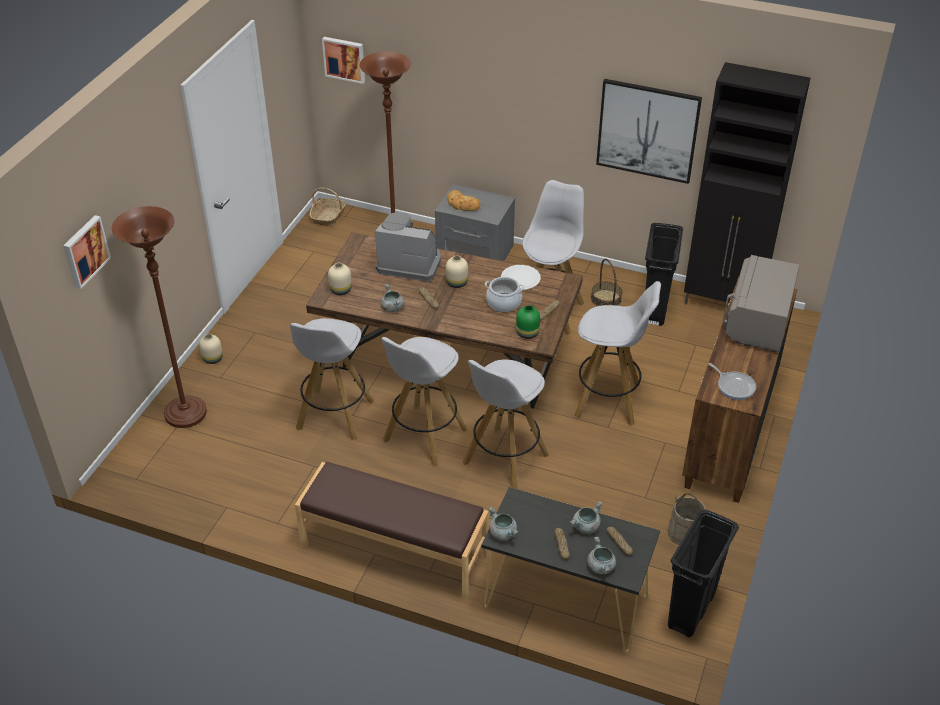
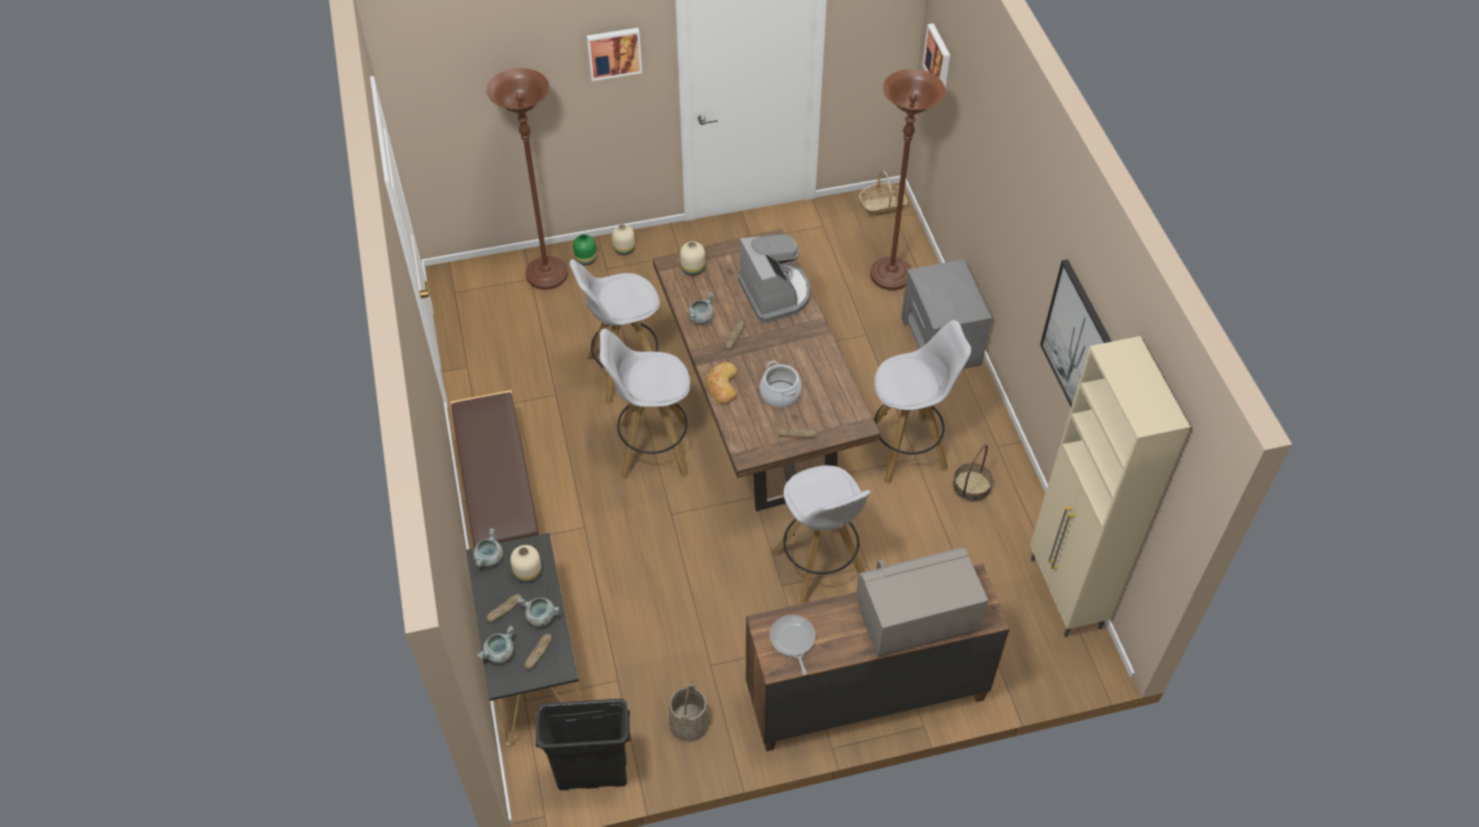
camera: 55 degrees right, 10 degrees up
picture [63,215,111,289] -> picture moved to [586,28,642,81]
beige vase [446,255,468,288] -> beige vase moved to [510,545,542,583]
bread [447,190,481,211] -> bread moved to [706,362,738,404]
white stool [462,359,549,489] -> none
white plate [501,265,541,290] -> none
green vase [516,305,540,339] -> green vase moved to [573,234,597,265]
black trash can [645,223,683,326] -> none
black cabinet [684,62,810,305] -> beige cabinet [1030,336,1190,637]
frying pan [709,363,756,400] -> frying pan turned 150 degrees clockwise [770,615,815,675]

